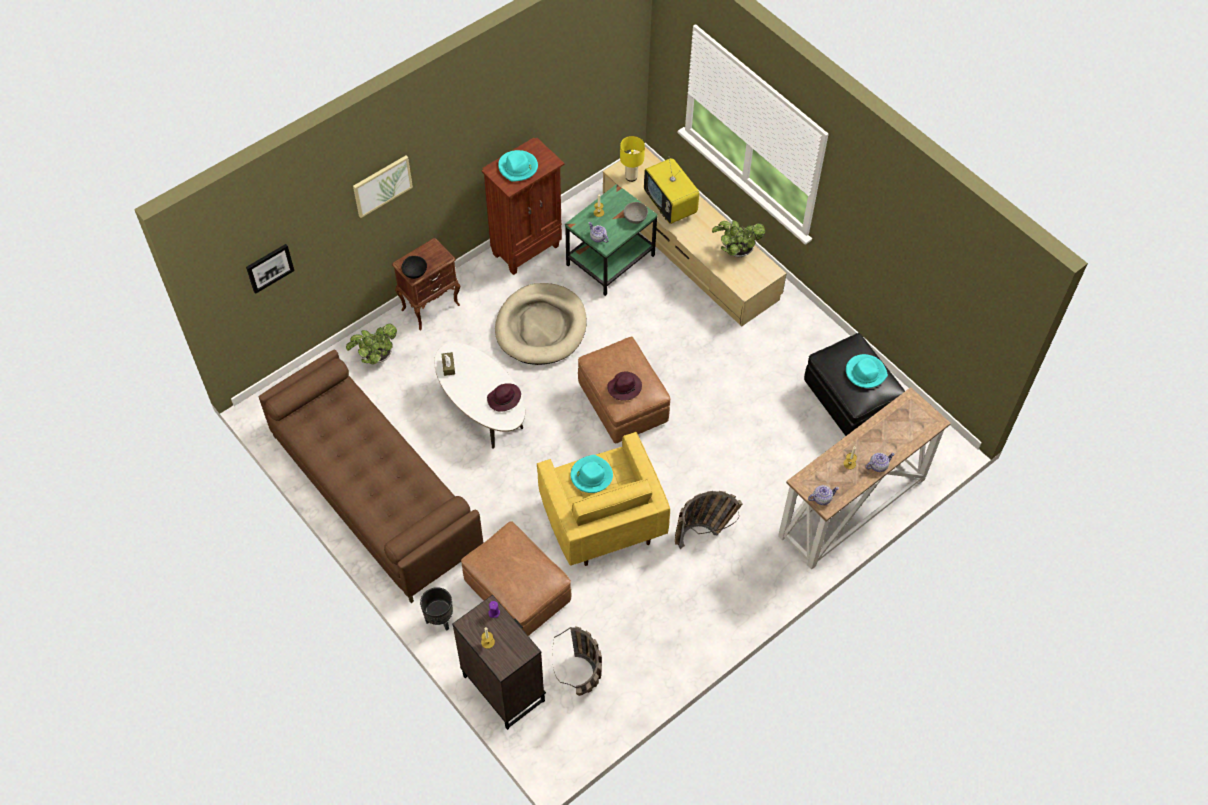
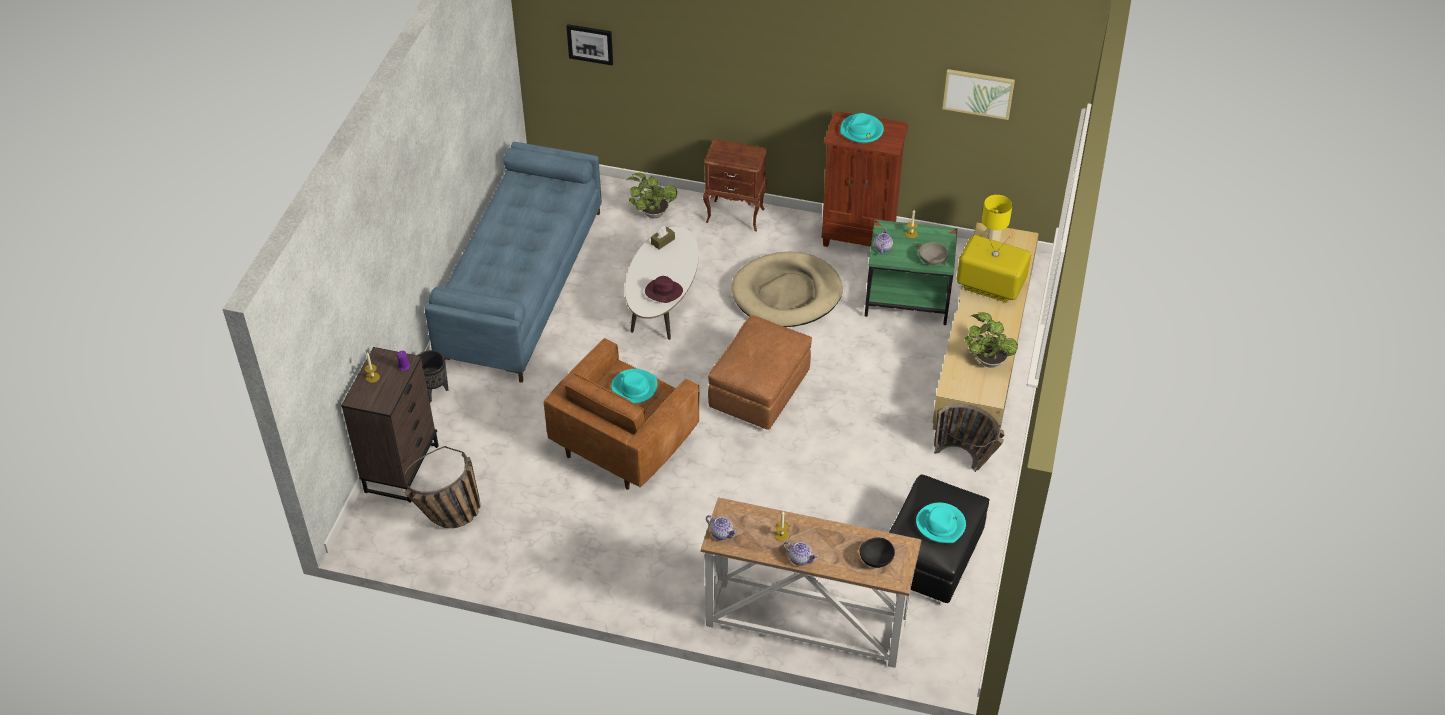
camera: 55 degrees right, 10 degrees down
brown sofa [259,350,483,603] -> blue sofa [424,142,602,383]
picture [353,155,413,218] -> picture moved to [942,69,1015,120]
black bowl [402,256,427,279] -> black bowl moved to [860,538,895,568]
brown ottoman [461,521,571,636] -> none
yellow armchair [537,432,670,566] -> brown armchair [544,338,700,490]
purple hat [607,371,642,401] -> none
television [644,156,699,224] -> television turned 90 degrees clockwise [957,230,1031,303]
basket [675,491,743,549] -> basket moved to [934,403,1004,472]

